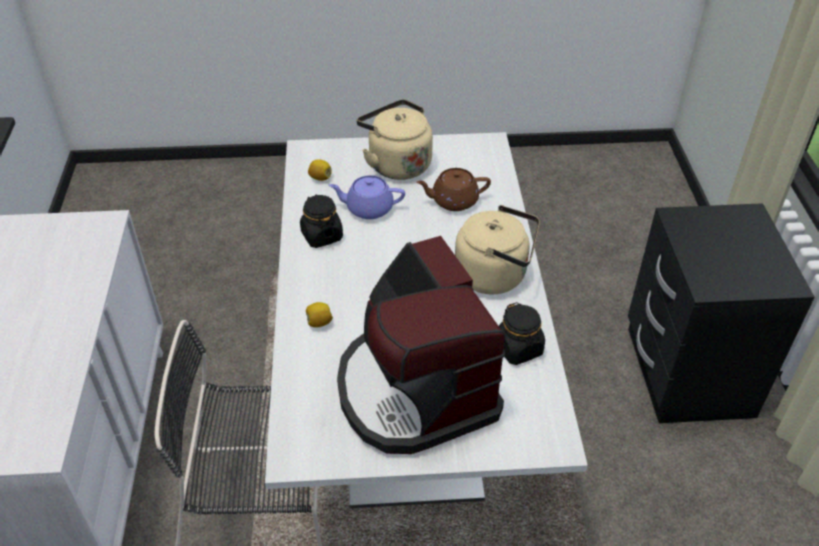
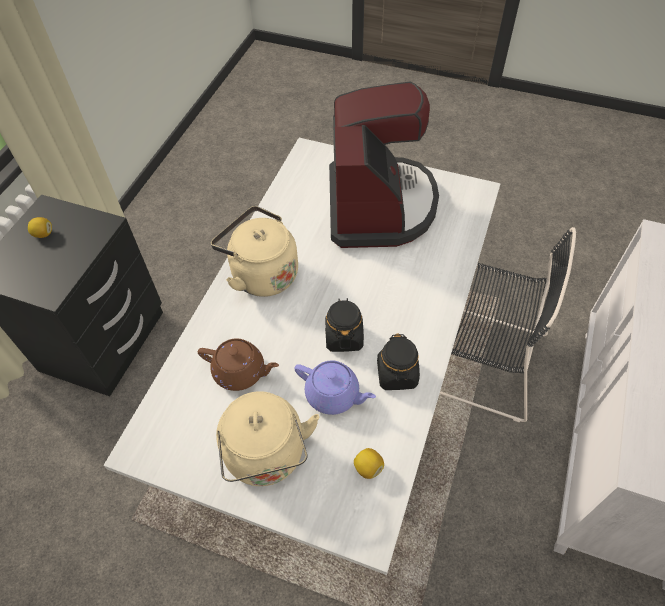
camera: 155 degrees left, 10 degrees up
lemon [306,302,333,328] -> lemon moved to [28,217,52,238]
black jar [499,302,545,365] -> black jar moved to [325,298,364,352]

